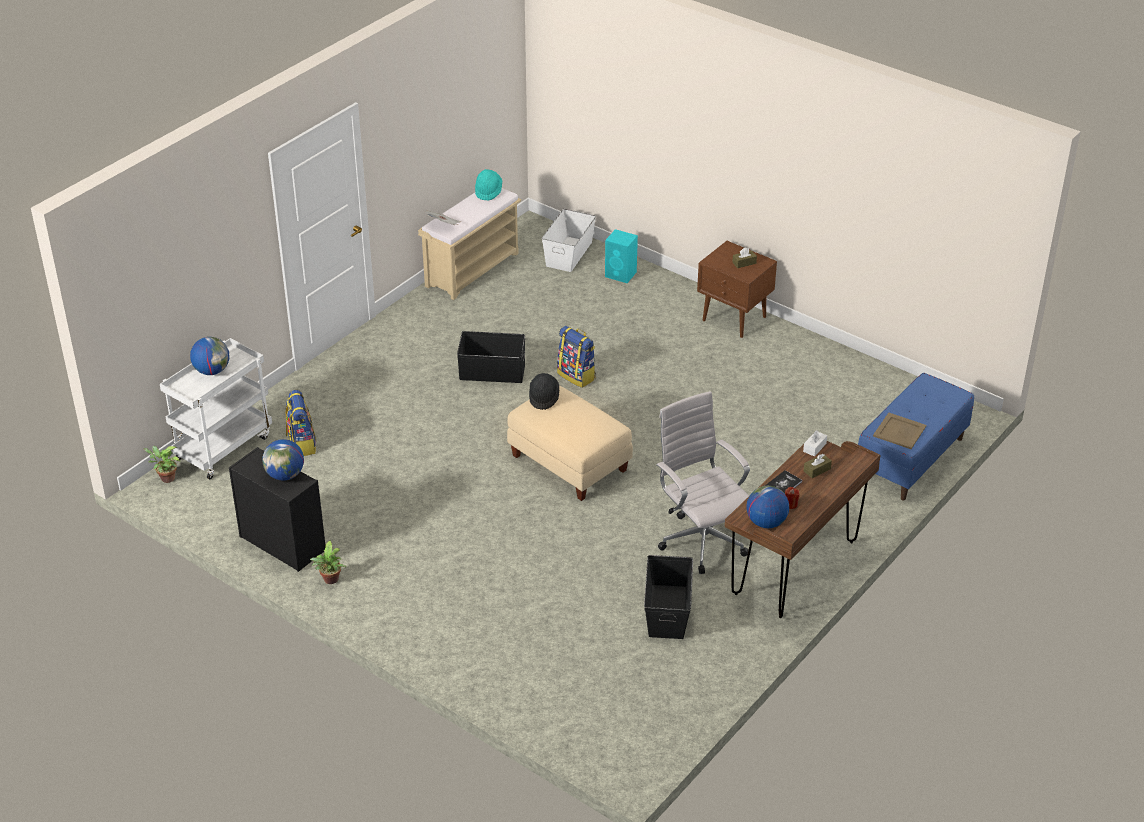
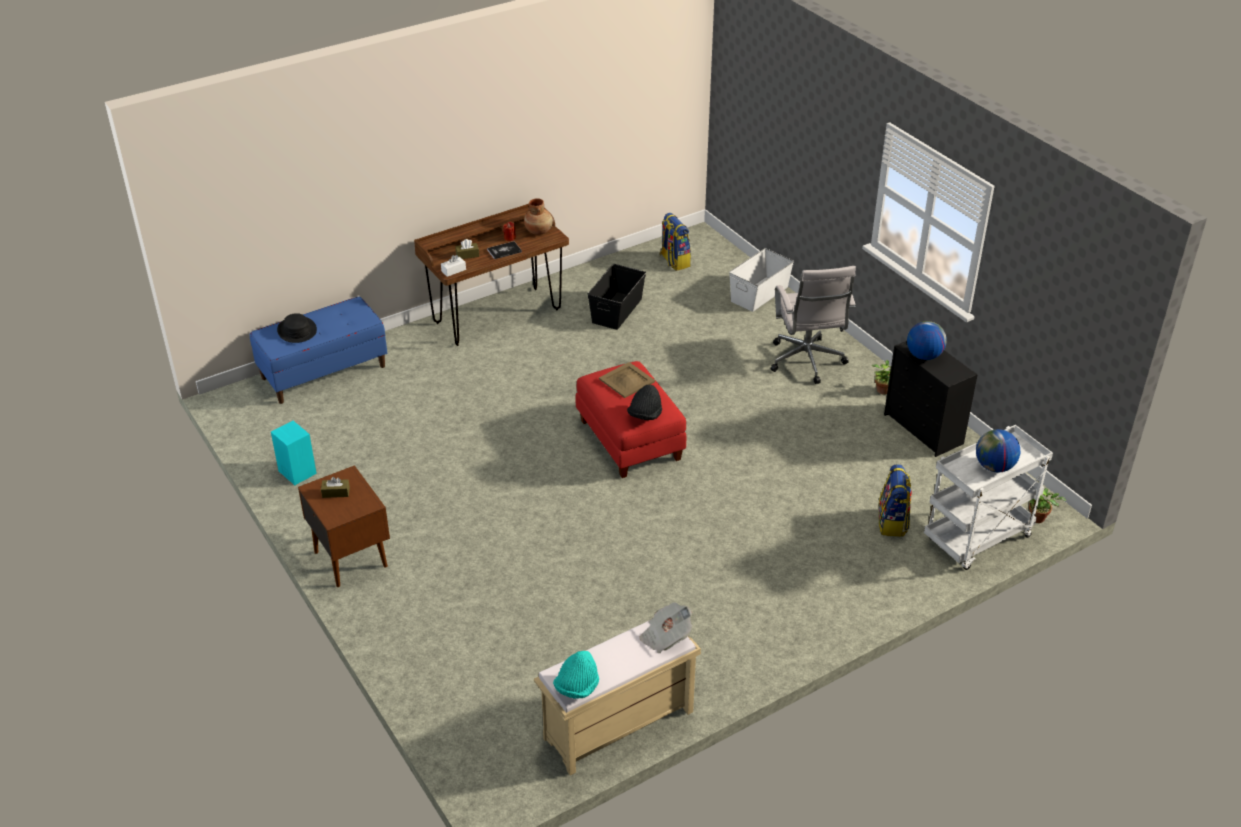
camera: 160 degrees left, 0 degrees up
black storage box [457,331,525,383] -> none
beige ottoman [507,385,633,501] -> red ottoman [576,361,686,478]
white storage box [542,209,596,272] -> white storage box moved to [729,248,794,312]
backpack [557,326,596,388] -> backpack moved to [659,213,691,270]
turquoise speaker [605,229,638,283] -> turquoise speaker moved to [271,421,317,485]
white office chair [656,391,750,574] -> white office chair moved to [771,266,856,384]
globe [746,486,789,528] -> brown vase [524,198,553,235]
beige tray [873,413,926,449] -> beige tray moved to [599,362,655,398]
none -> black hat [277,313,317,343]

